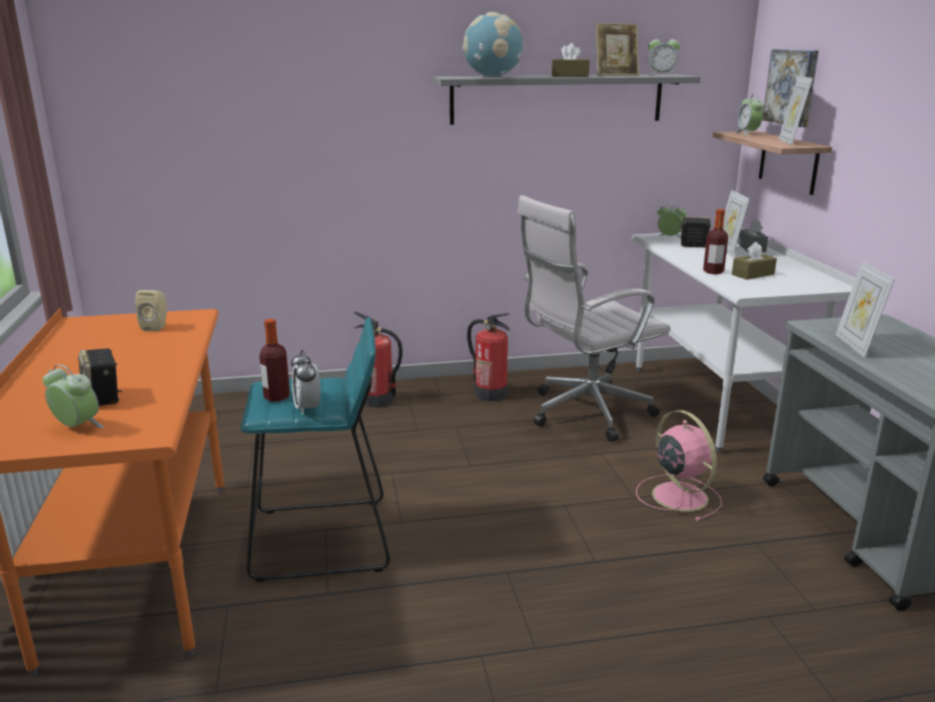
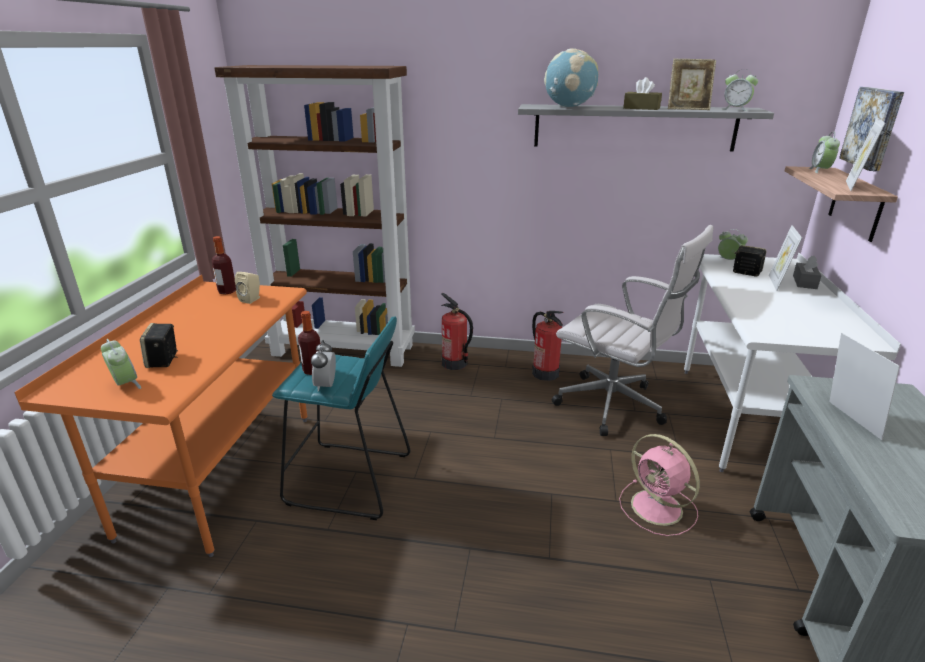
camera: 20 degrees right, 5 degrees up
white office chair [517,195,671,442] -> white office chair turned 135 degrees counterclockwise [552,225,714,436]
pink fan [636,410,722,521] -> pink fan turned 150 degrees clockwise [619,434,700,536]
bottle [703,209,728,274] -> bottle moved to [212,236,236,294]
brown tissue box [732,242,777,280] -> none
picture frame [835,261,895,358] -> picture frame turned 150 degrees clockwise [829,333,900,440]
none -> brown bookcase [214,65,415,367]

